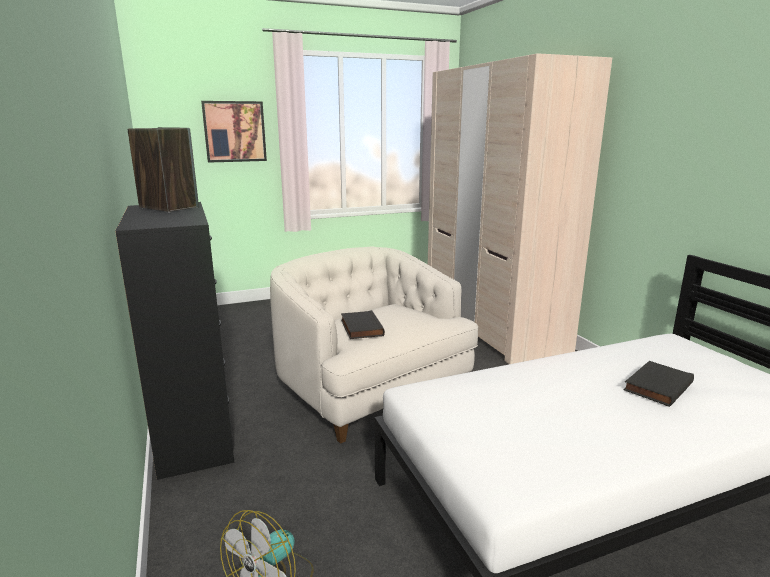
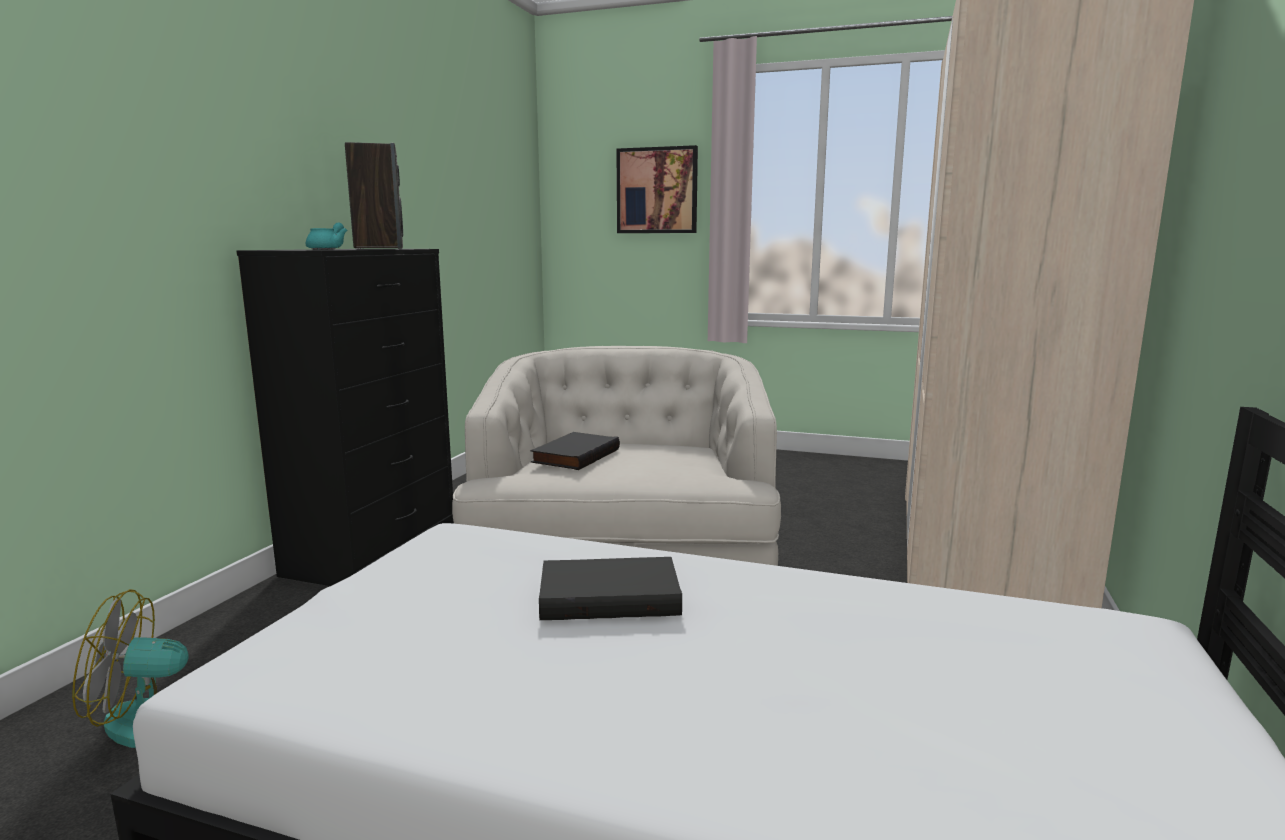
camera: 40 degrees right, 5 degrees down
black book [623,361,694,407] -> black book moved to [539,557,682,620]
none -> turquoise teapot [305,222,347,249]

